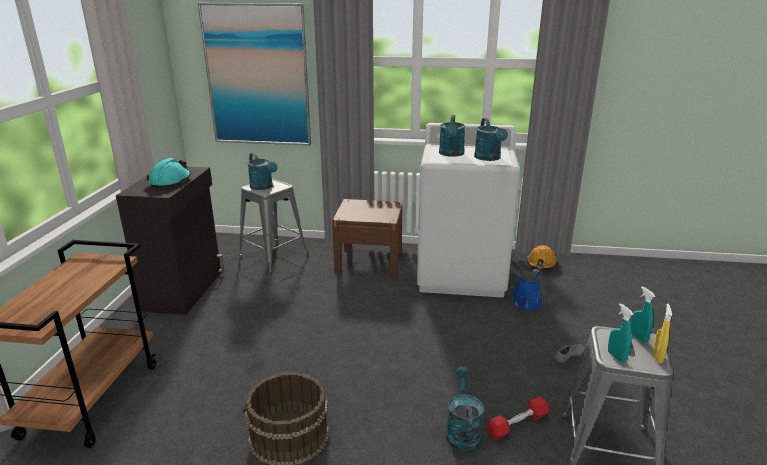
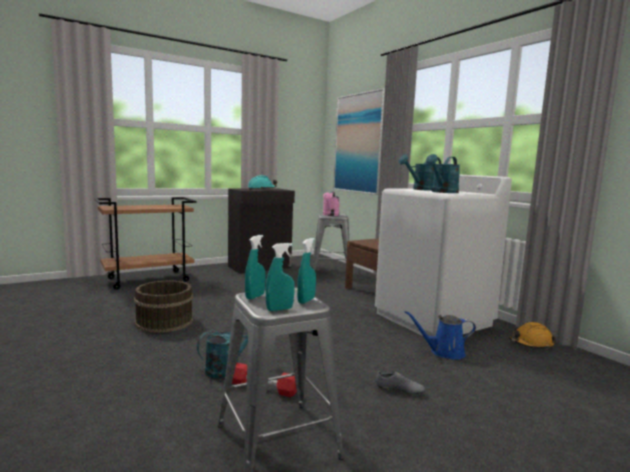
camera: 50 degrees right, 15 degrees down
turquoise watering can [247,153,278,190] -> pink watering can [323,191,340,216]
yellow spray bottle [653,303,672,363] -> turquoise spray bottle [265,243,295,311]

